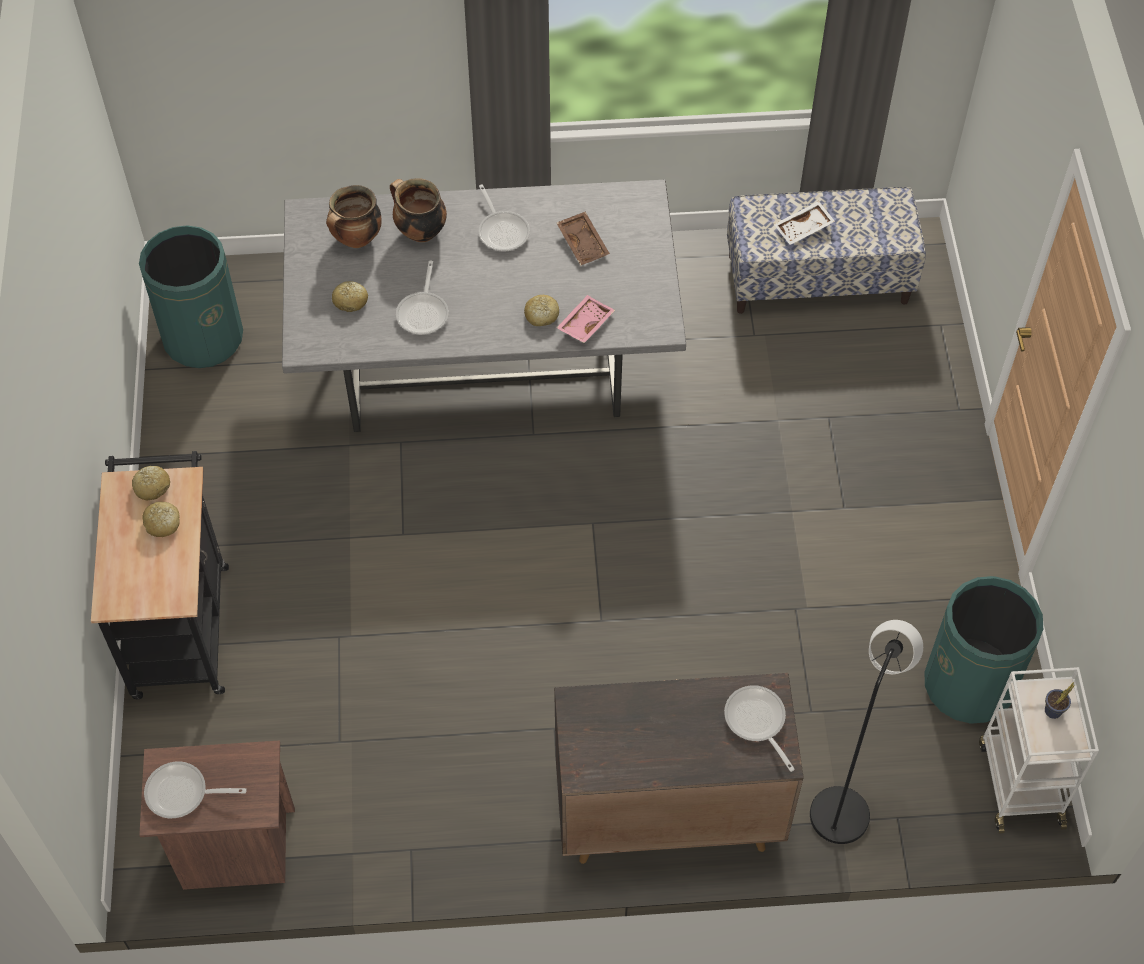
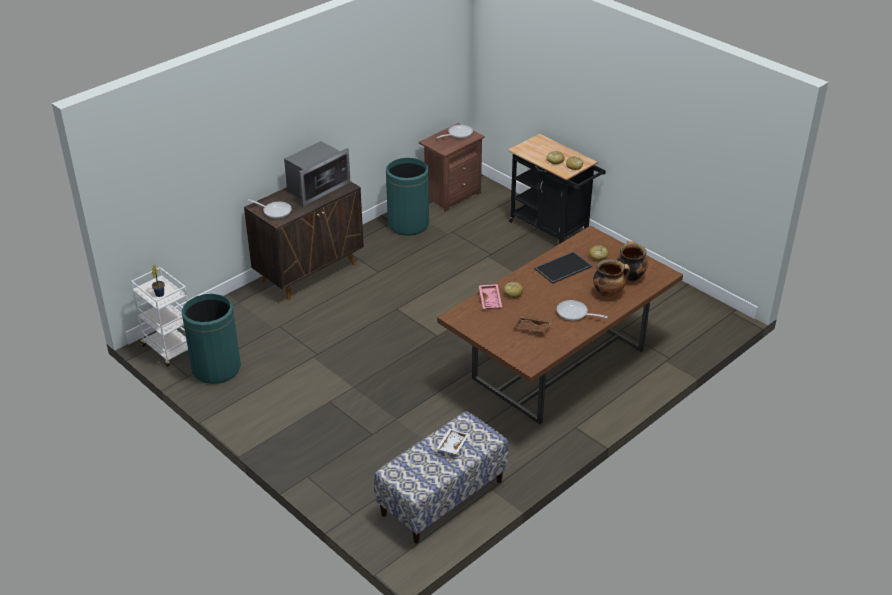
camera: 140 degrees right, 20 degrees down
green trash can [139,225,243,368] -> green trash can moved to [386,158,429,236]
grey dining table [282,180,686,432] -> brown dining table [437,226,683,424]
frying pan [396,260,449,335] -> tray [534,251,592,284]
black floor lamp [810,620,923,844] -> none
none -> microwave [284,141,351,207]

